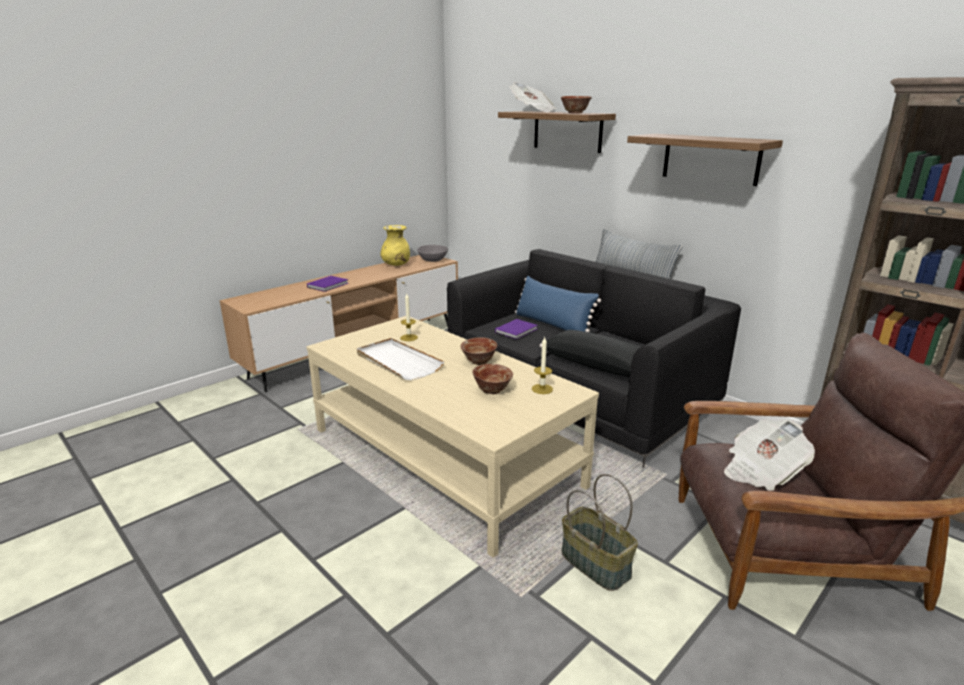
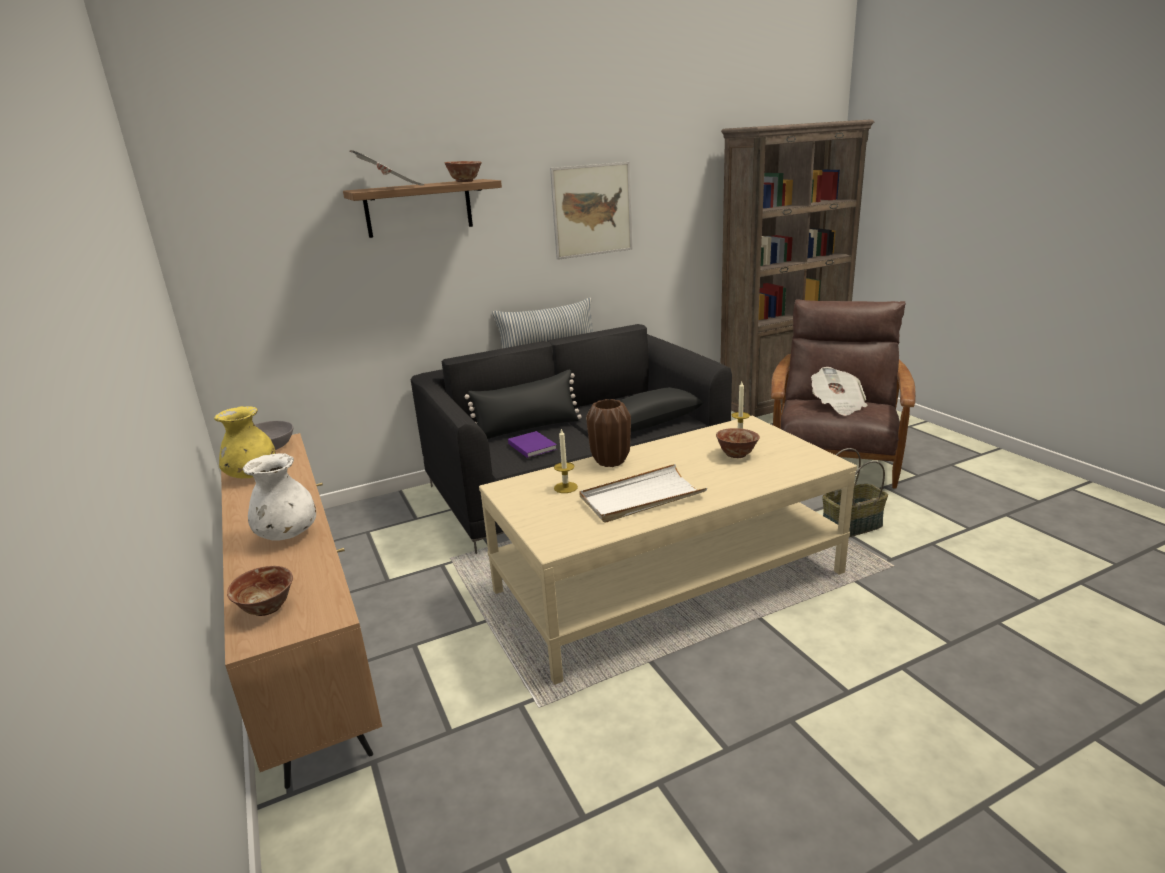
camera: 70 degrees left, 0 degrees up
purple book [307,276,348,292] -> white vase [243,453,316,541]
bowl [461,337,497,365] -> bowl moved to [227,566,293,616]
blue pillow [515,276,601,332] -> black pillow [465,369,582,439]
shelf [627,134,783,186] -> picture [550,162,632,260]
none -> brown vase [586,399,631,467]

